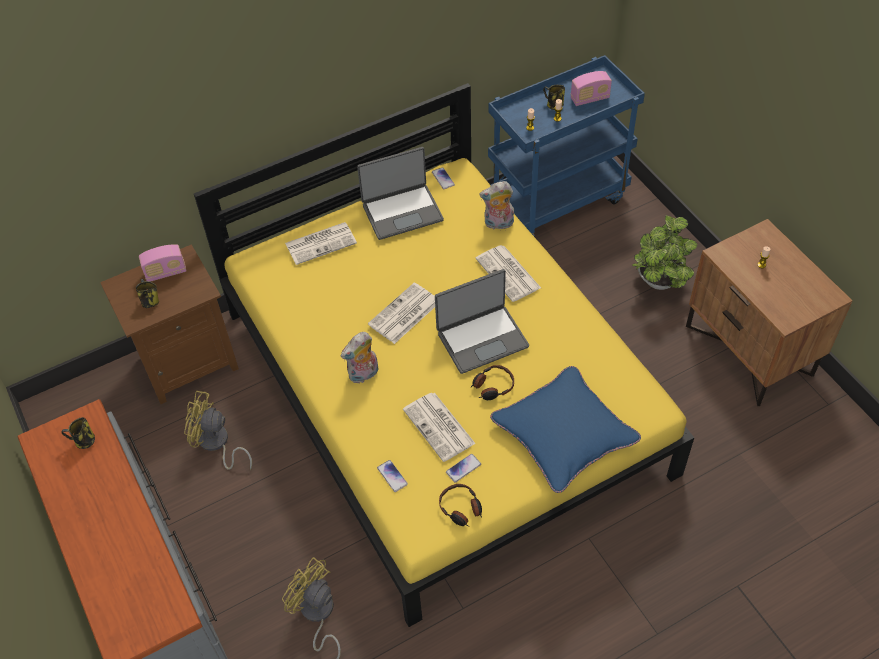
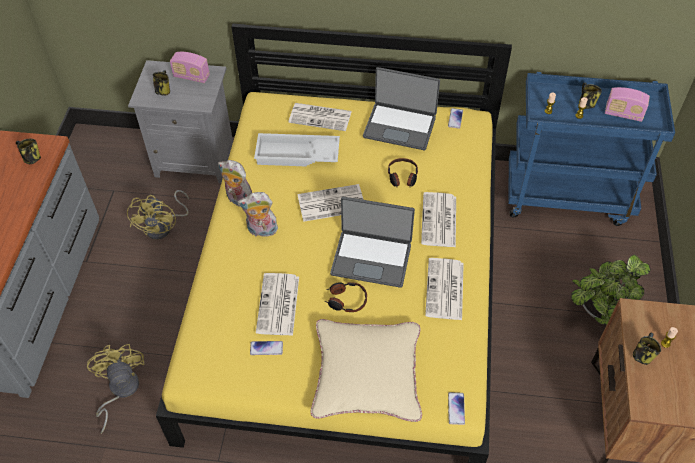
camera: 35 degrees right, 0 degrees up
brown nightstand [100,244,239,404] -> grey nightstand [128,60,233,183]
yellow fan [184,391,252,470] -> yellow fan turned 135 degrees counterclockwise [127,190,189,240]
phone [377,460,408,492] -> phone moved to [448,392,465,425]
headphones [439,484,482,526] -> headphones moved to [388,158,418,187]
plush toy [479,181,514,230] -> plush toy moved to [218,160,252,207]
blue pillow [490,366,641,493] -> beige pillow [311,319,422,422]
none -> white tray [254,133,340,167]
none -> newspaper [425,258,464,320]
none -> mug [633,333,661,365]

